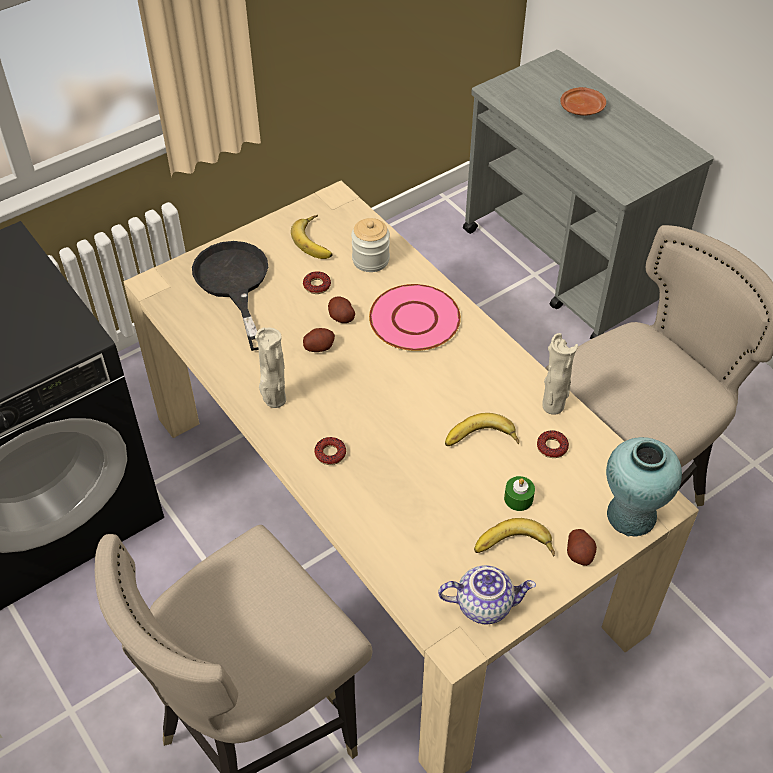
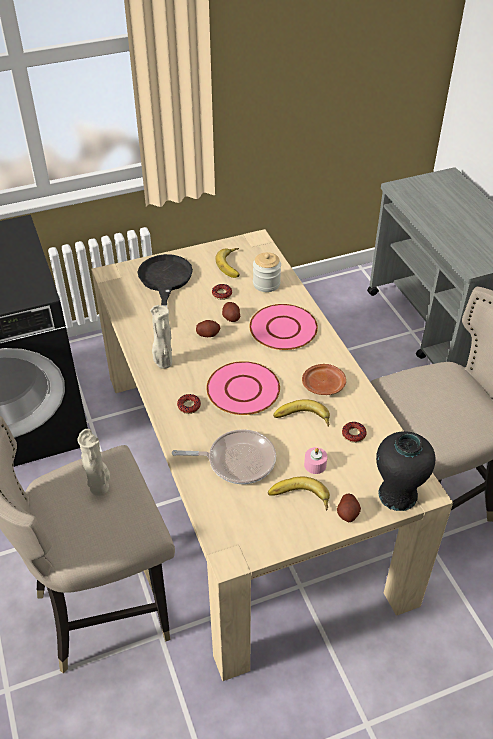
camera: 15 degrees right, 5 degrees down
teapot [438,565,536,624] -> none
green candle [504,476,535,511] -> pink candle [304,447,327,474]
beige vase [542,333,578,415] -> beige vase moved to [77,429,110,496]
brown plate [560,87,606,116] -> brown plate moved to [302,364,346,395]
turquoise vase [606,437,682,537] -> black vase [376,431,435,511]
none -> frying pan [172,429,276,484]
none -> pink plate [206,361,280,415]

